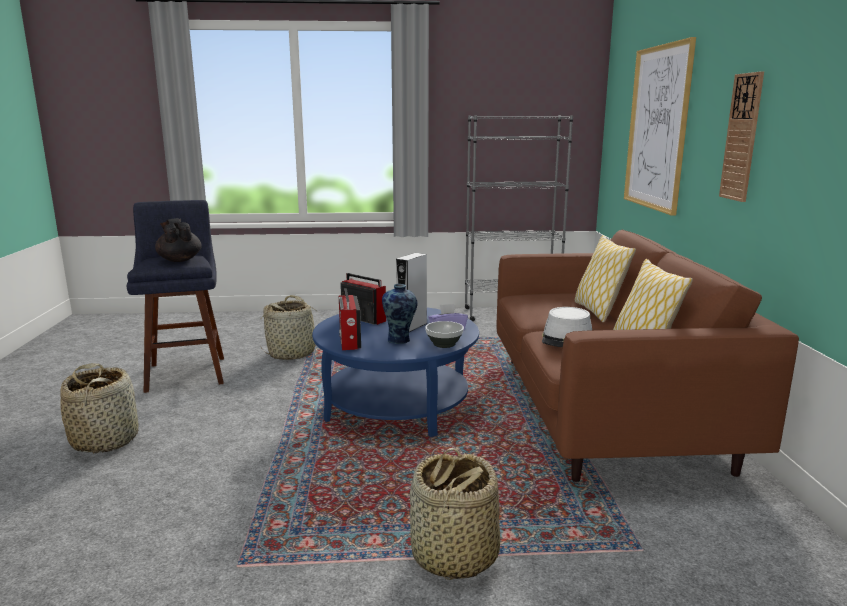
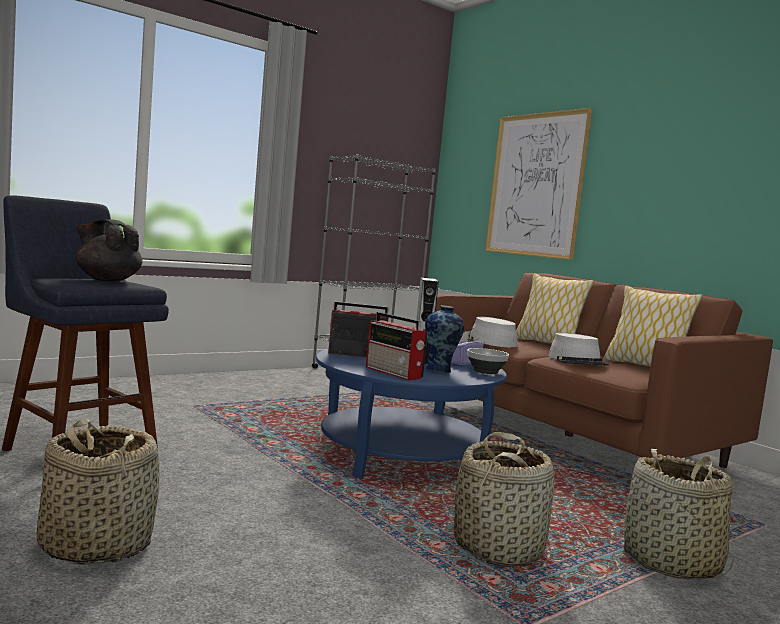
camera: 35 degrees left, 10 degrees down
basket [260,295,318,360] -> basket moved to [454,432,554,567]
wall clock [719,71,764,202] -> none
none -> grey hat [463,317,517,347]

